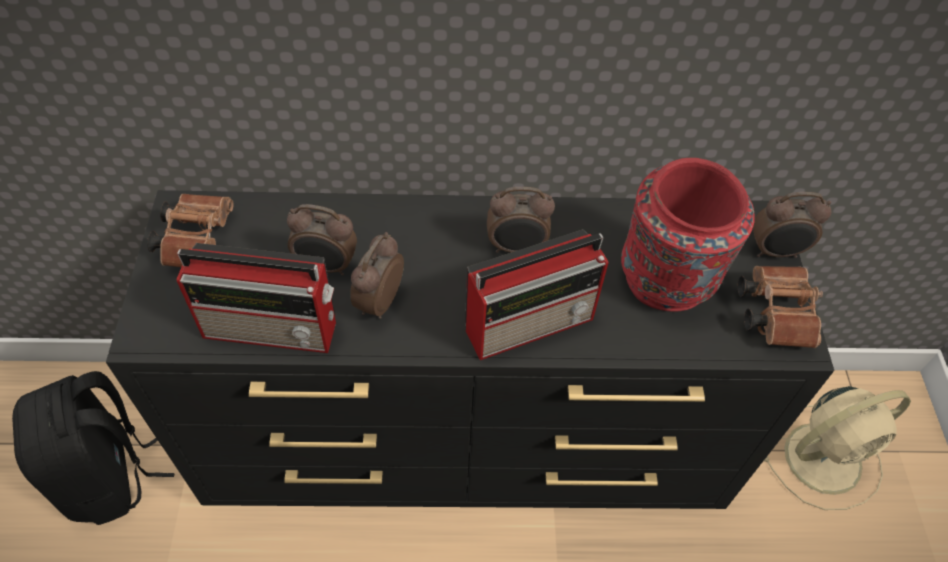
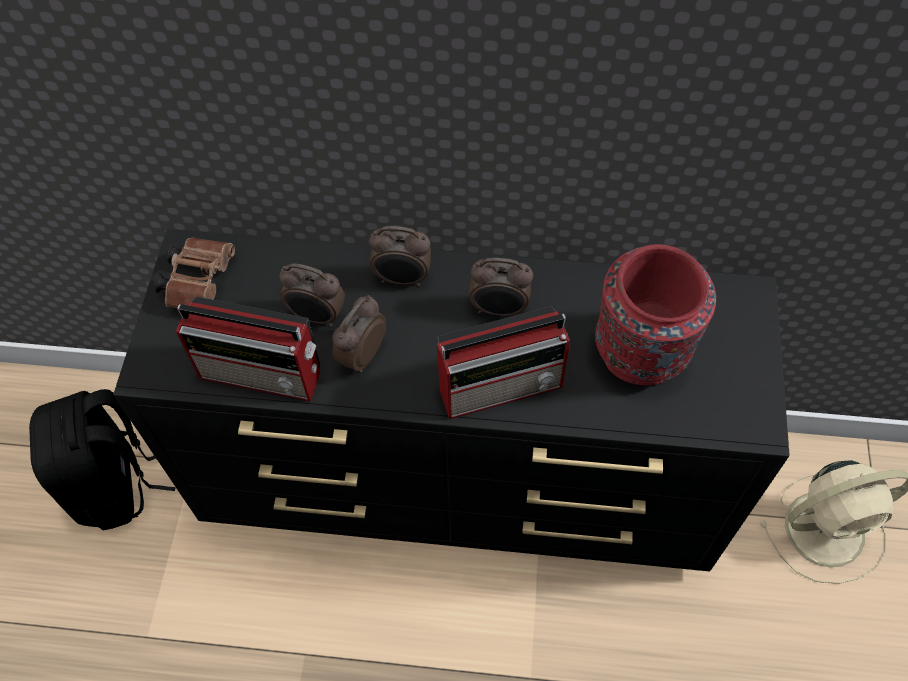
camera: 10 degrees right, 5 degrees up
brown binoculars [738,266,823,348] -> none
alarm clock [753,192,832,258] -> alarm clock moved to [370,226,431,286]

